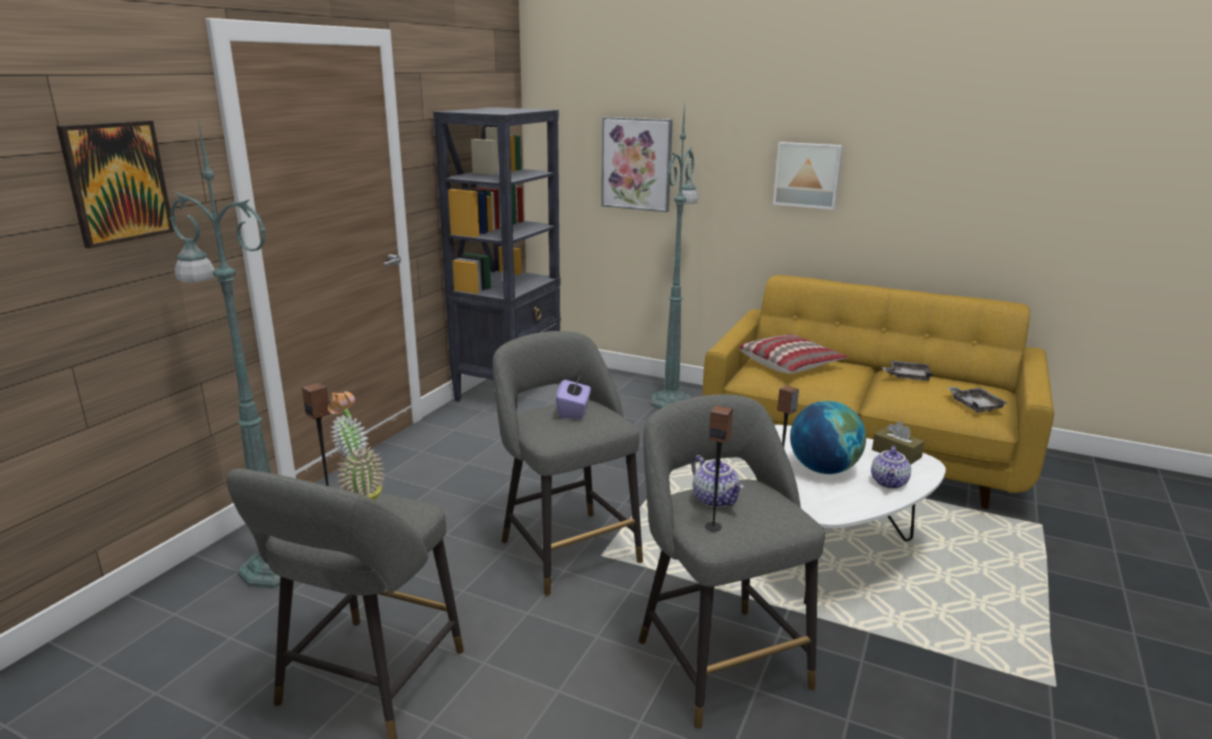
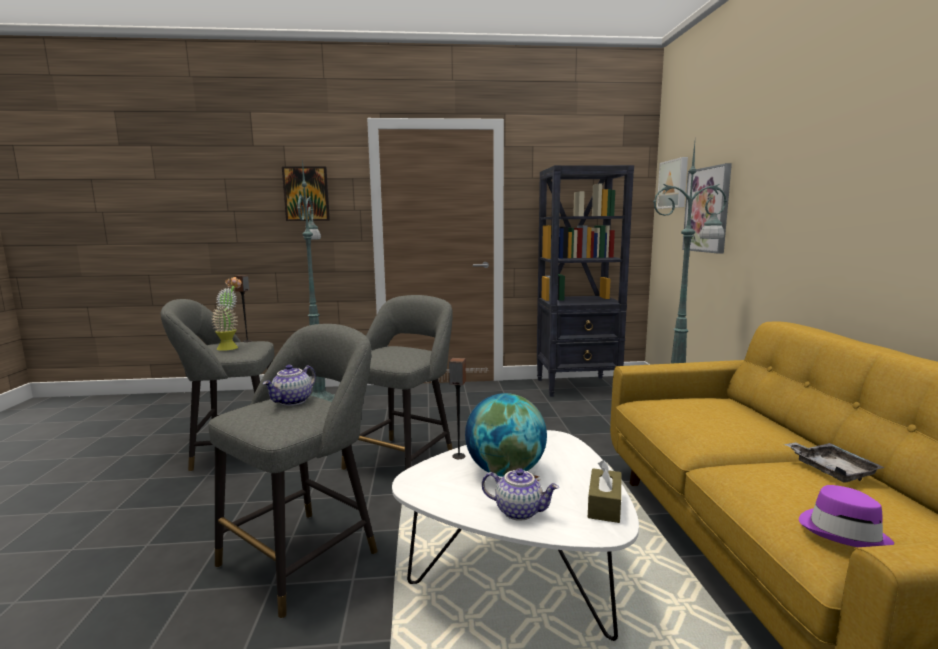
camera: 60 degrees right, 10 degrees down
purple tissue box [556,377,591,419] -> none
speaker [705,405,733,531] -> none
pillow [739,334,848,374] -> none
picture [773,142,843,210] -> picture moved to [657,157,688,209]
teapot [871,446,911,489] -> teapot turned 150 degrees counterclockwise [482,468,559,521]
grey tray [947,386,1009,413] -> purple hat [799,485,894,547]

